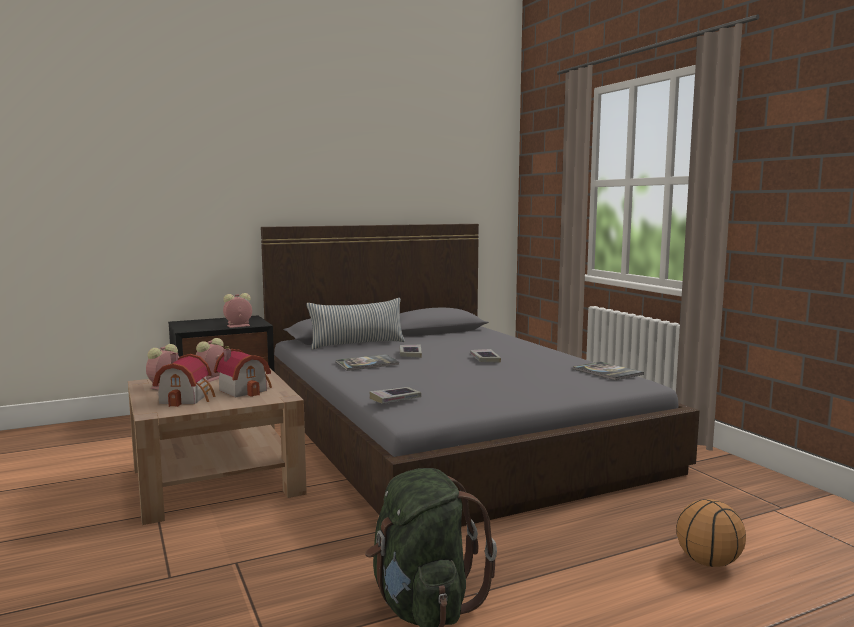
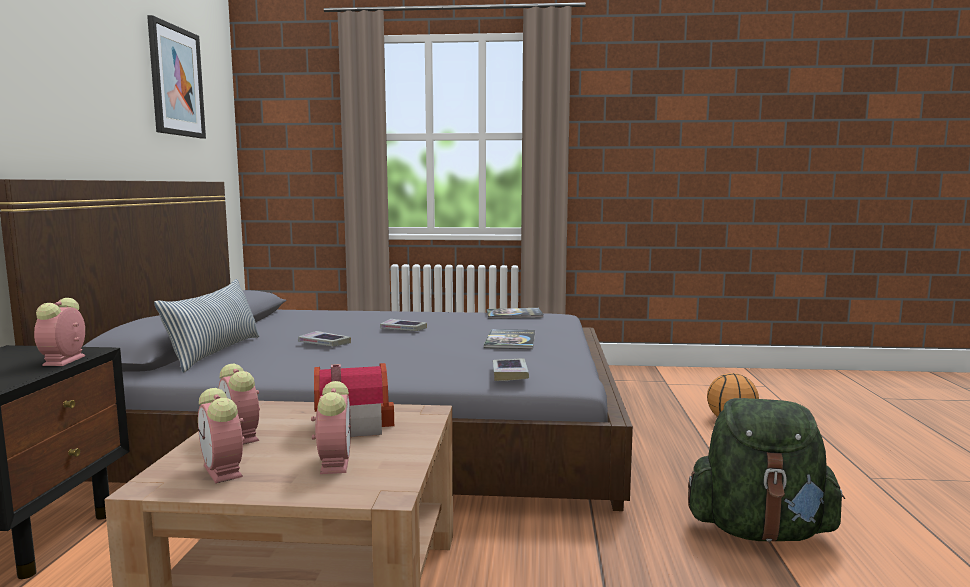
camera: 60 degrees left, 0 degrees up
toy house [153,353,216,407] -> alarm clock [311,381,351,474]
book [336,354,399,371] -> book moved to [484,329,536,349]
none -> picture [147,15,206,139]

